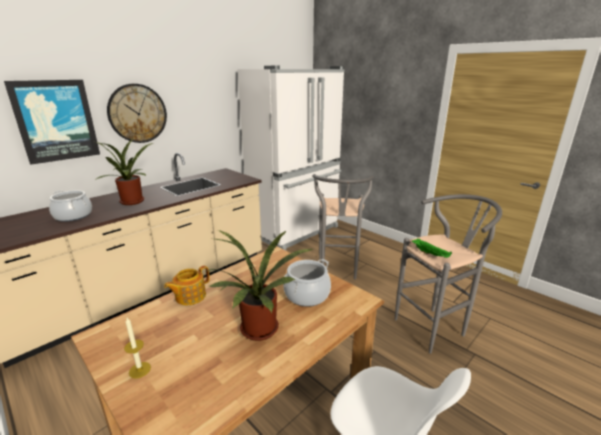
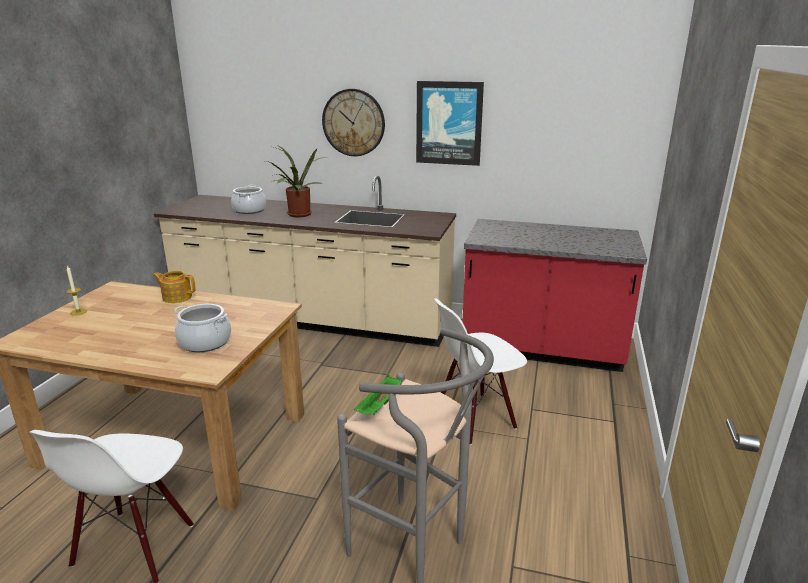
camera: 60 degrees right, 0 degrees up
picture [4,80,100,165] -> picture moved to [416,81,484,166]
potted plant [205,230,313,341] -> none
white fridge [237,66,344,251] -> red counter [462,219,647,372]
grey stool [312,174,374,279] -> white chair [434,298,527,445]

